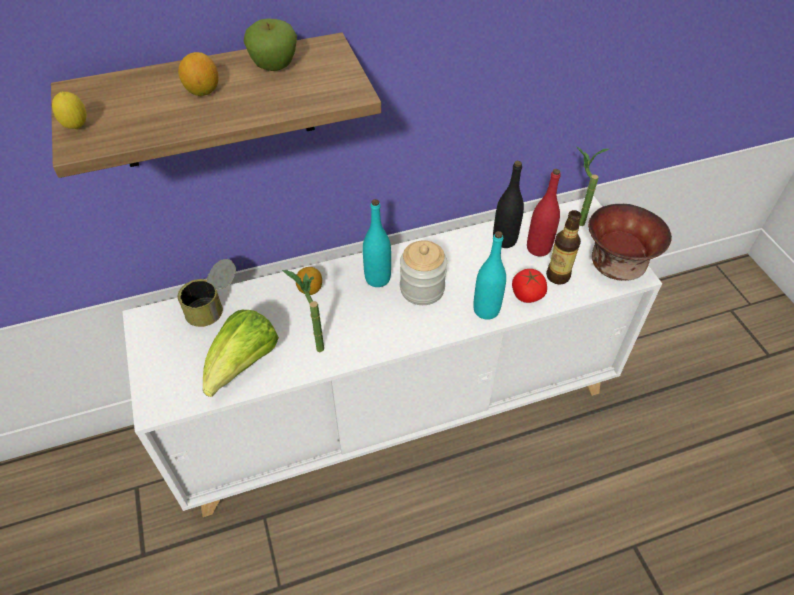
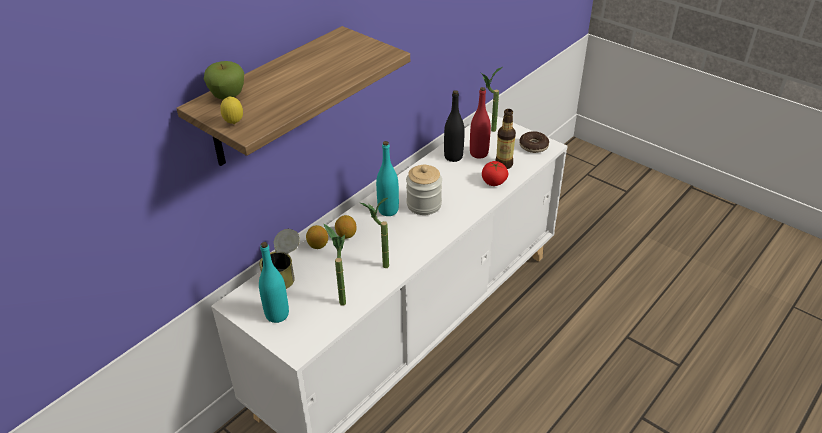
camera: 30 degrees left, 10 degrees down
lemon [178,52,219,96] -> lemon moved to [306,225,328,249]
lettuce [203,310,279,397] -> potted plant [324,224,346,306]
apple [244,19,297,71] -> apple moved to [204,61,244,100]
turquoise bottle [473,231,506,320] -> turquoise bottle moved to [259,242,289,323]
bowl [588,204,672,281] -> donut [519,131,549,153]

